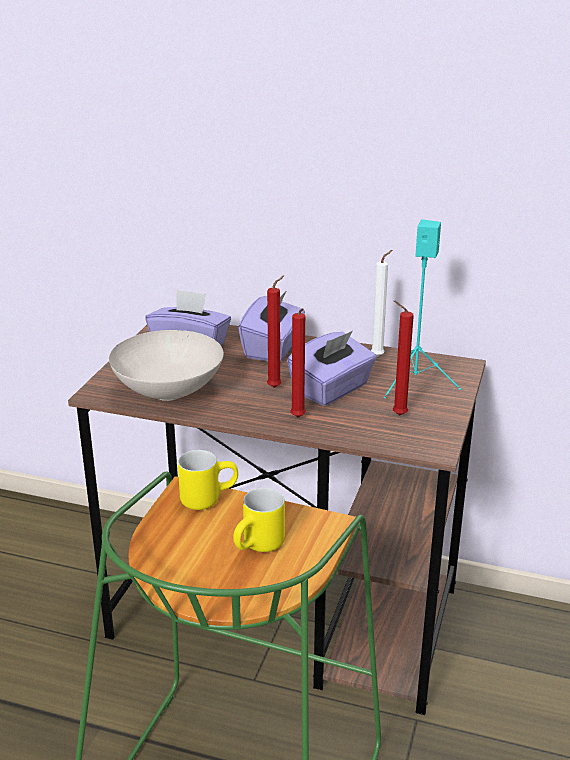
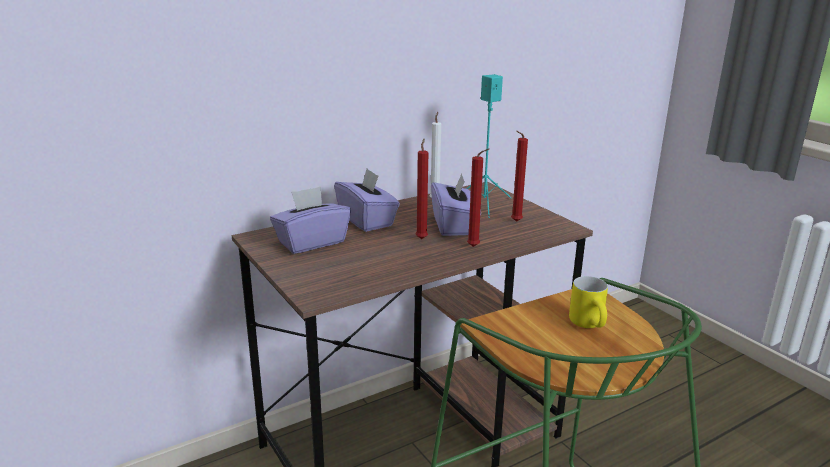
camera: 50 degrees left, 5 degrees down
white bowl [109,330,224,401] -> none
yellow mug [178,450,238,510] -> none

